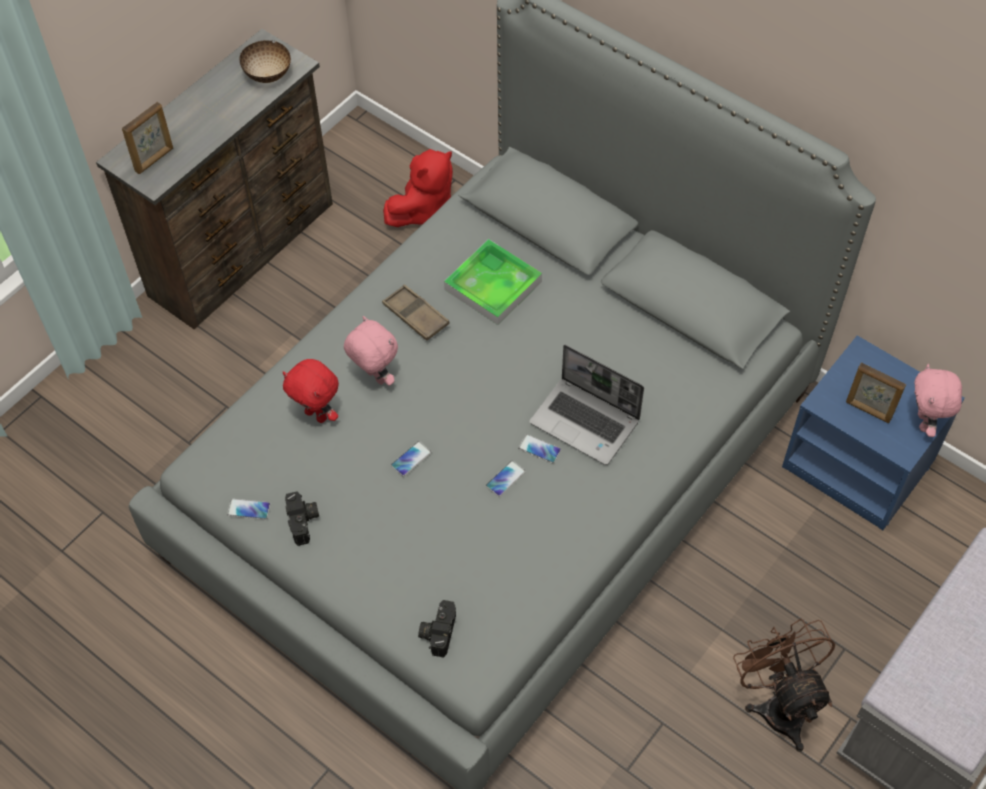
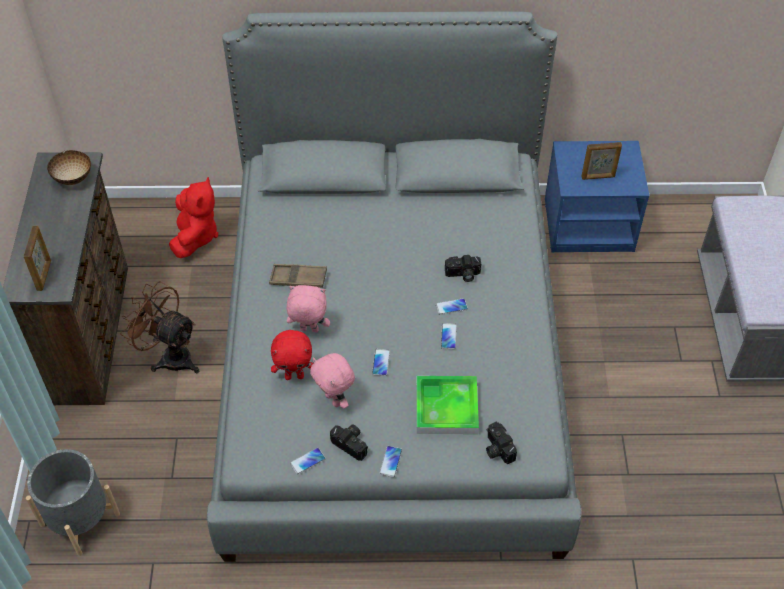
camera: 40 degrees left, 5 degrees down
tray [444,239,542,325] -> tray moved to [416,376,479,434]
laptop [529,345,644,465] -> camera [445,255,481,282]
brown fan [733,619,835,752] -> brown fan moved to [120,281,199,373]
pink plush toy [914,364,962,437] -> pink plush toy moved to [310,353,355,409]
none -> grey planter [26,449,120,556]
none -> phone [380,446,402,477]

